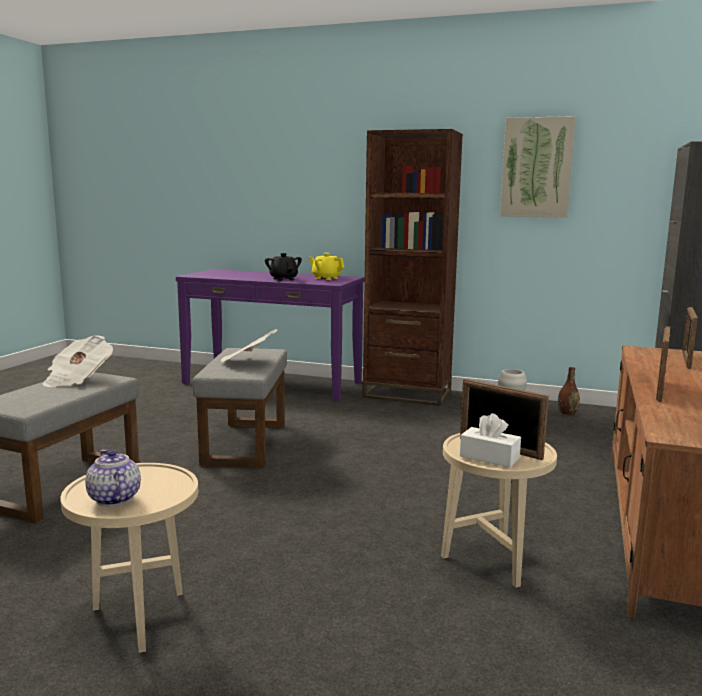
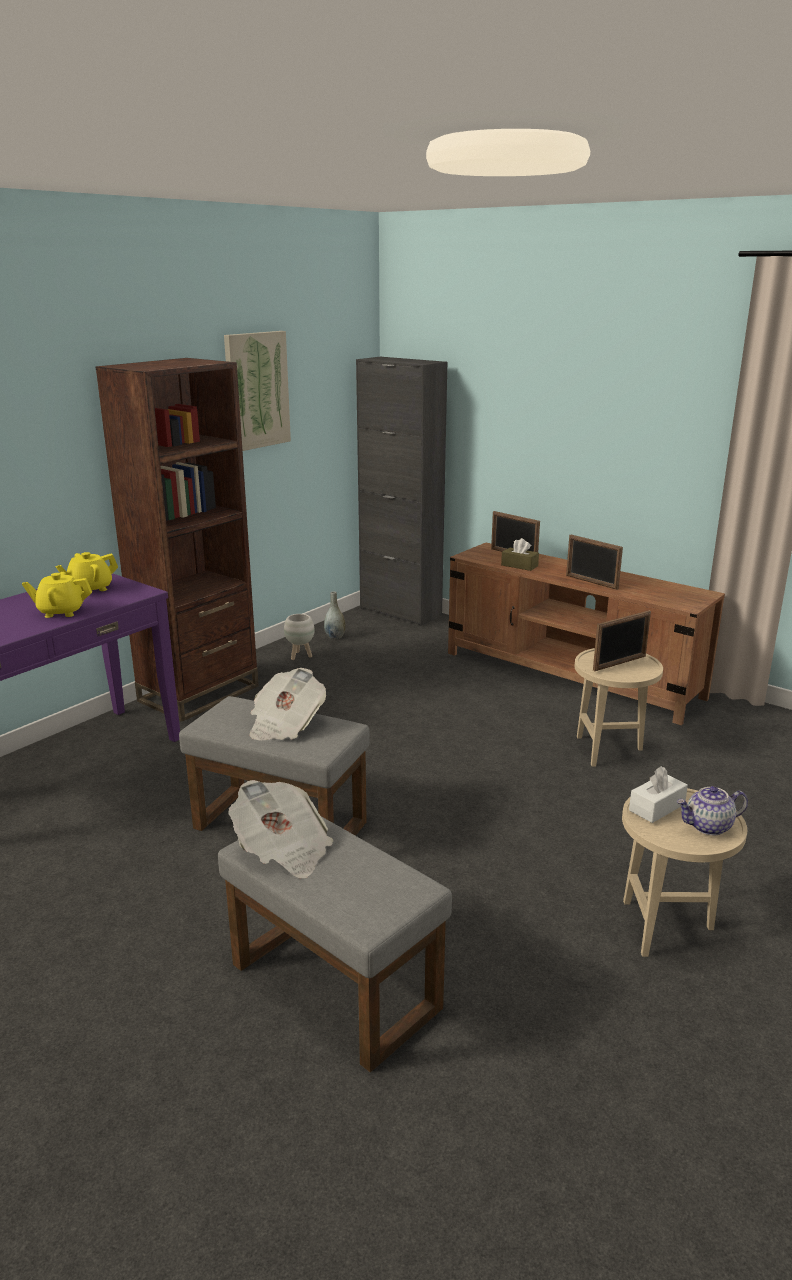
camera: 70 degrees left, 10 degrees up
black teapot [265,253,302,281] -> yellow teapot [22,572,92,618]
white tissue box [460,413,521,467] -> white tissue box moved to [629,766,688,823]
brown vase [558,367,580,415] -> grey vase [324,592,345,640]
none -> brown tissue box [501,538,539,571]

